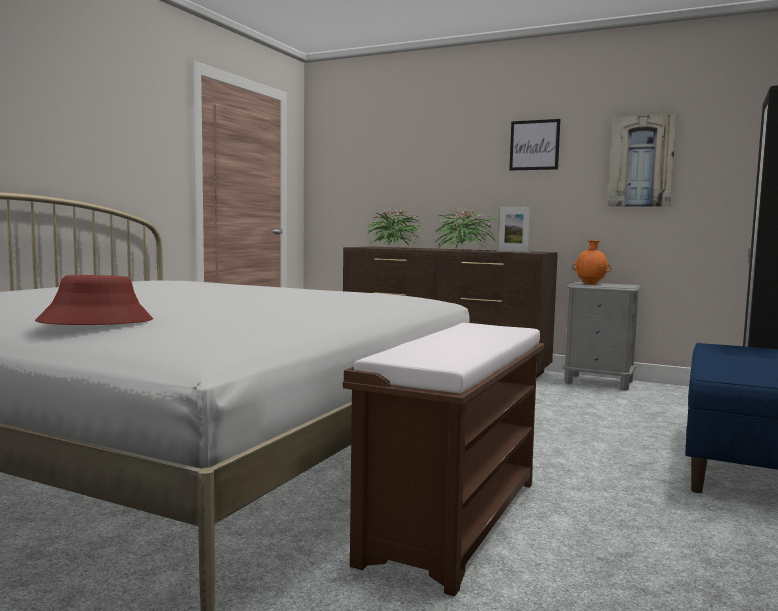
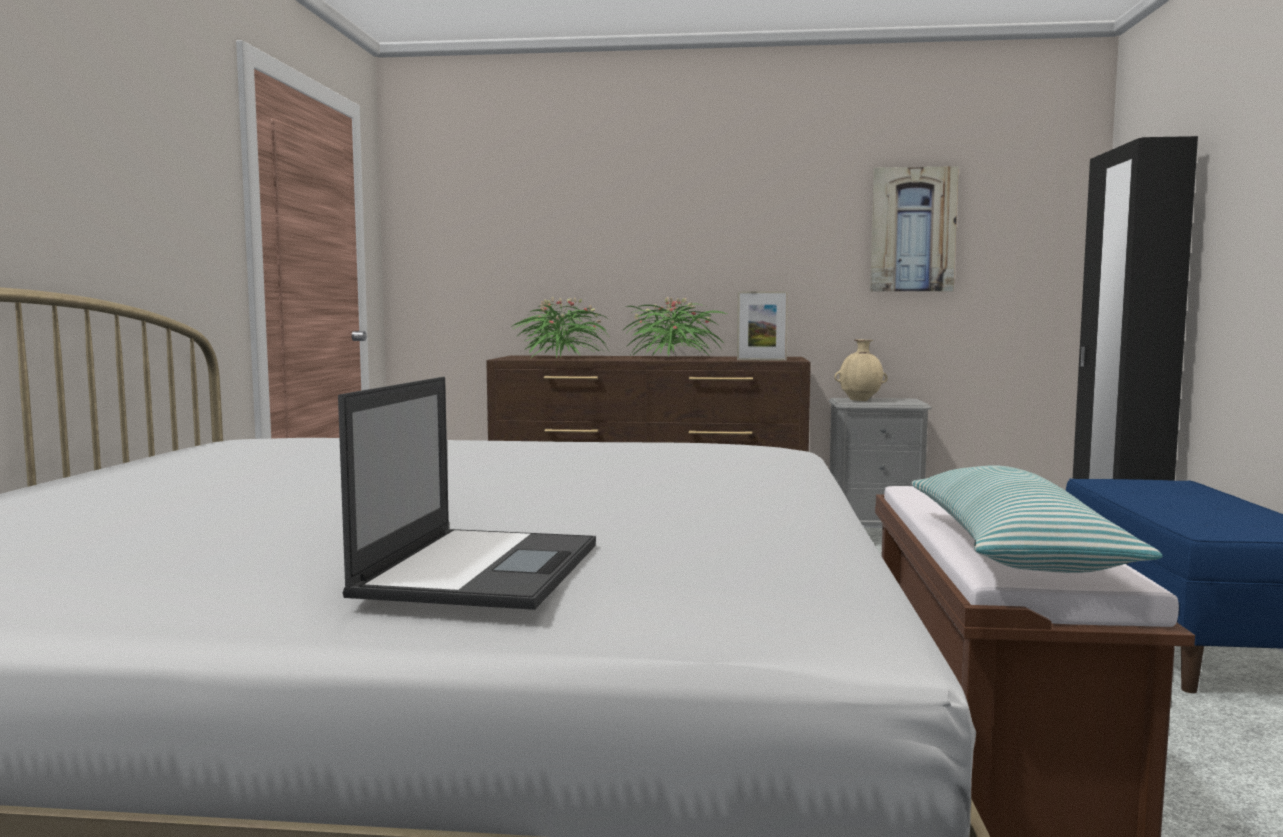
camera: 20 degrees left, 0 degrees up
red hat [35,275,153,325] -> laptop [338,377,596,610]
picture [509,119,560,170] -> none
orange vase [572,240,611,284] -> beige vase [834,339,888,401]
none -> pillow [912,465,1163,573]

